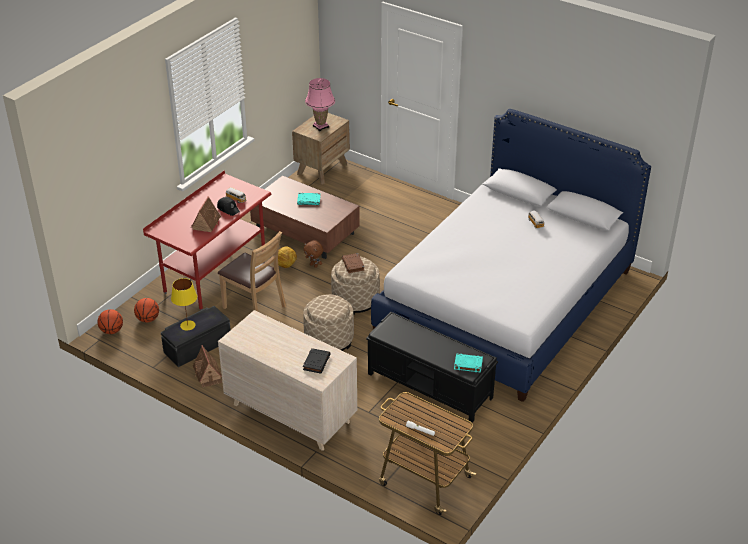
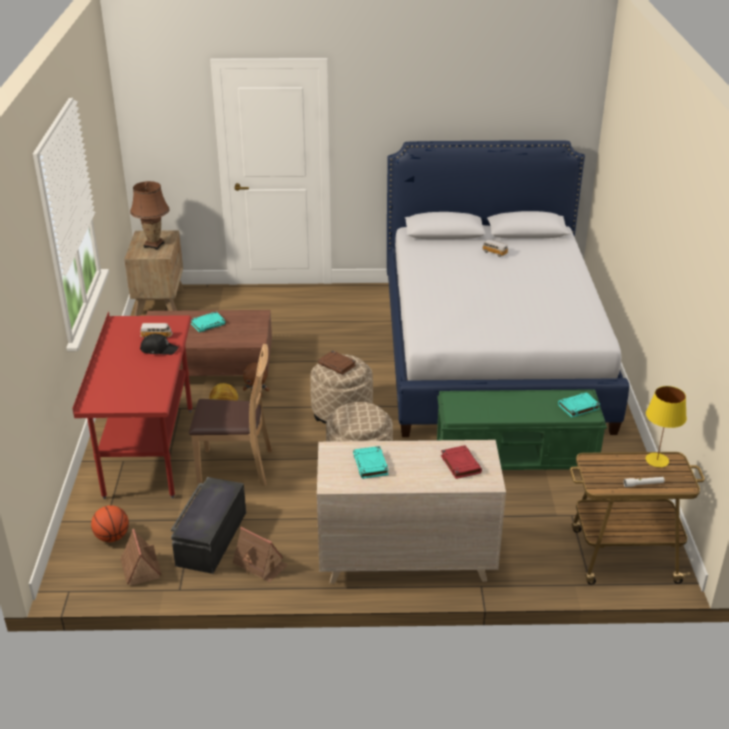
camera: 35 degrees left, 5 degrees down
basketball [98,309,123,334] -> none
yellow table lamp [171,278,197,330] -> yellow table lamp moved to [646,386,687,467]
toy house [191,196,221,232] -> toy house moved to [120,529,162,586]
black book [303,348,331,374] -> red book [441,445,482,479]
pink table lamp [305,78,335,131] -> brown table lamp [130,181,170,250]
black bench [366,312,498,423] -> green bench [437,389,607,470]
none -> turquoise book [353,446,389,479]

